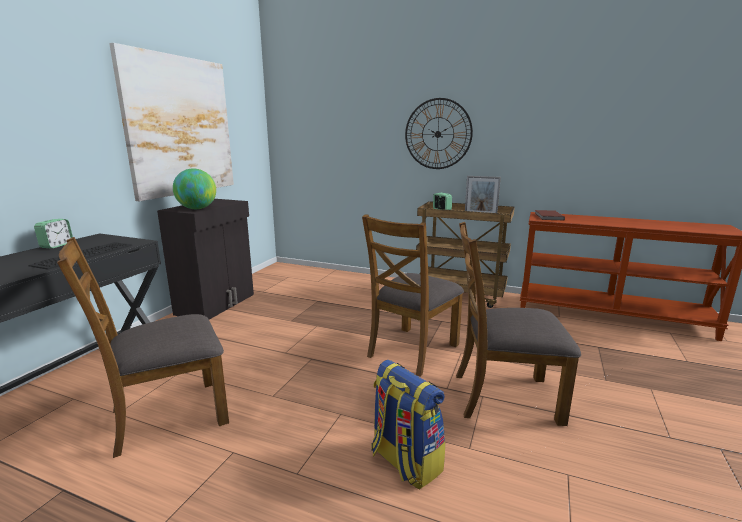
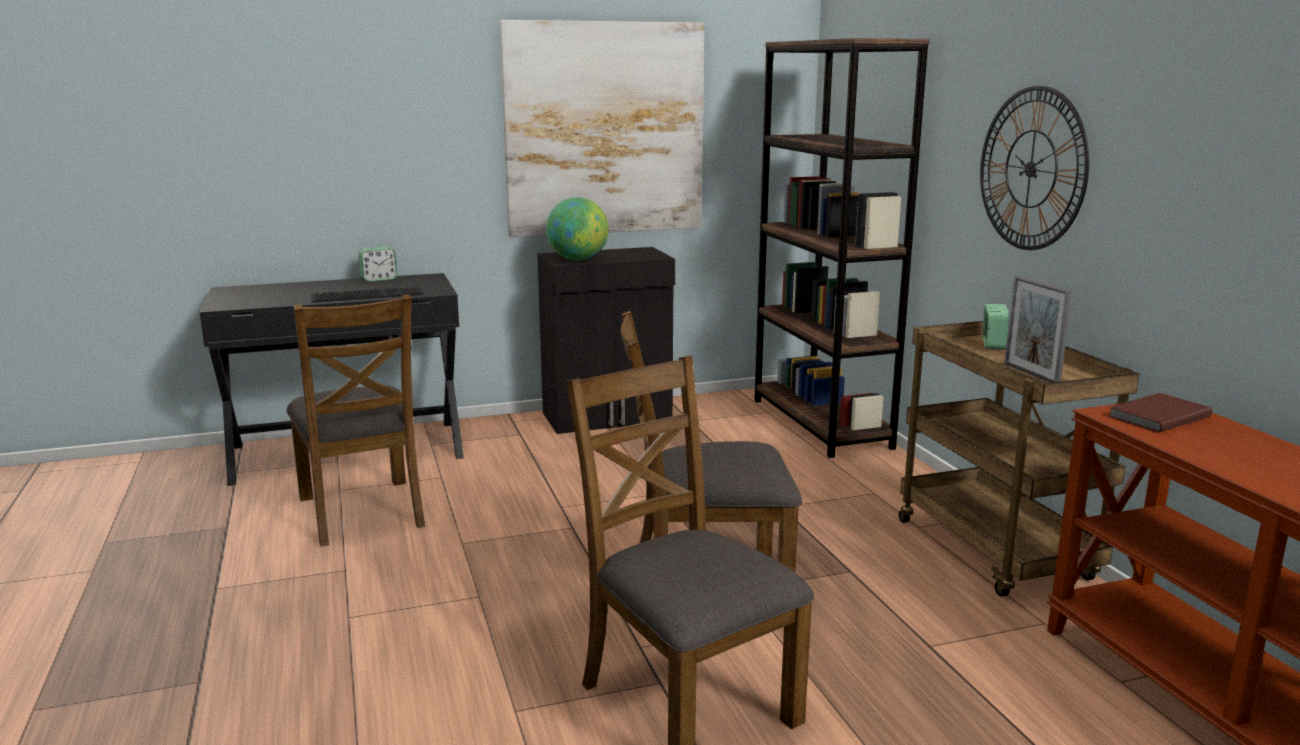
camera: 50 degrees right, 0 degrees up
brown chair [57,237,229,458] -> brown chair turned 135 degrees counterclockwise [286,294,425,547]
backpack [371,360,445,490] -> none
none -> brown bookcase [754,38,929,458]

